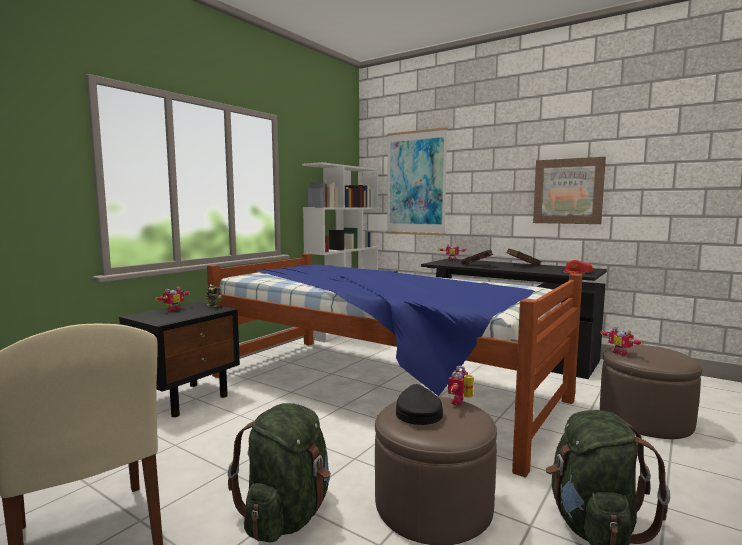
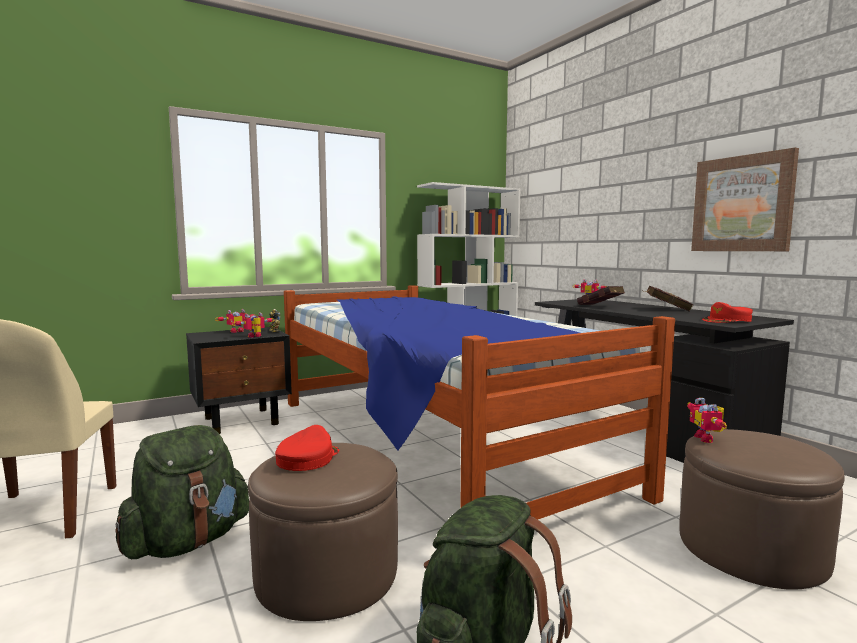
camera: 25 degrees right, 0 degrees up
picture [387,127,448,235] -> none
black cap [396,384,443,425] -> red cap [275,425,340,471]
toy robot [448,366,474,406] -> toy robot moved to [232,312,274,338]

